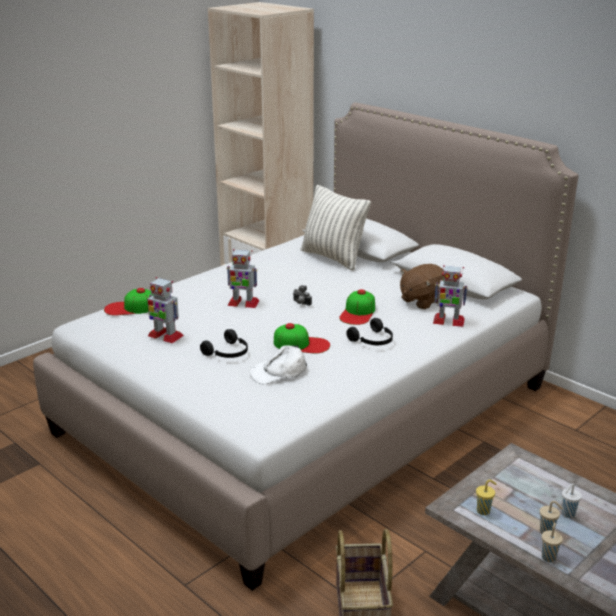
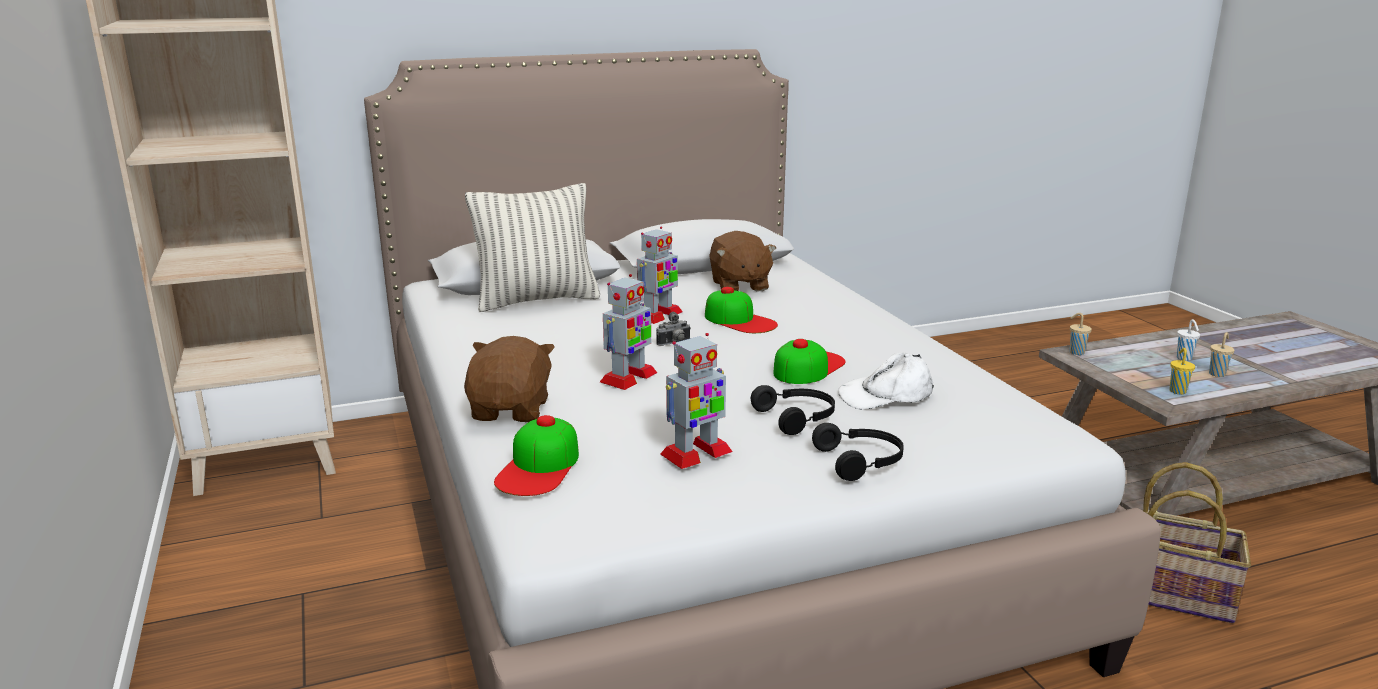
camera: 65 degrees left, 5 degrees down
white cap [249,345,307,385] -> white cap turned 75 degrees clockwise [838,352,934,410]
black headphones [346,318,393,345] -> black headphones moved to [812,423,904,481]
toy robot [433,265,468,327] -> toy robot moved to [637,227,683,324]
beige cup [542,523,563,562] -> beige cup moved to [1070,313,1092,355]
none -> brown plush toy [464,336,555,422]

